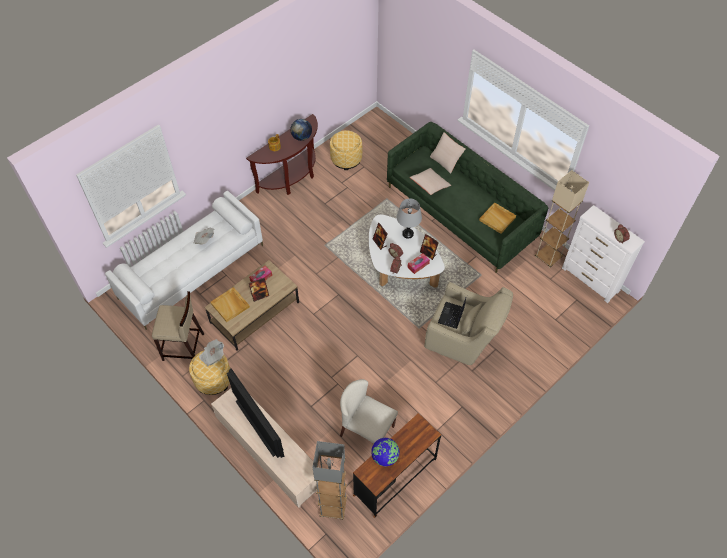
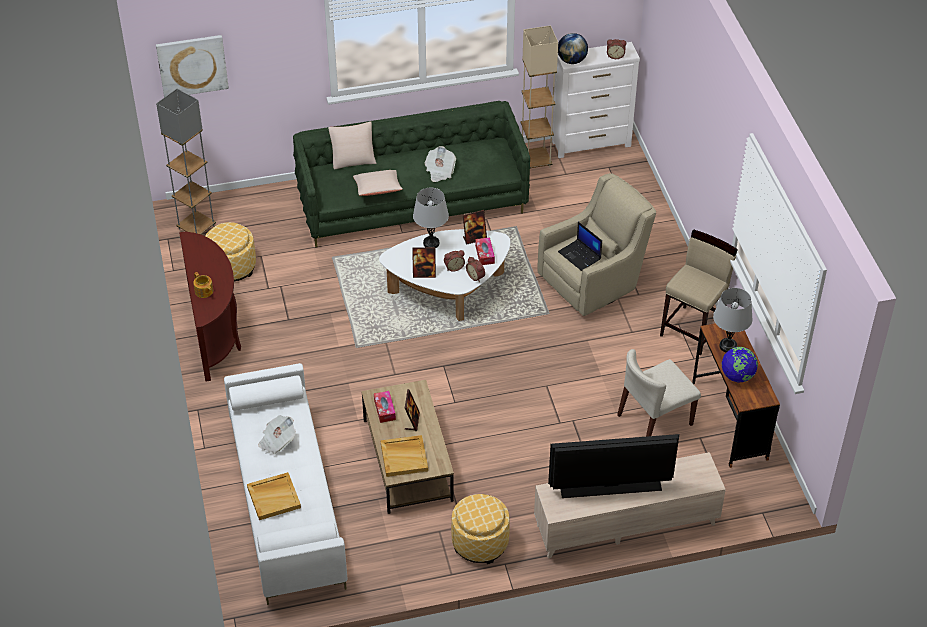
camera: 60 degrees left, 10 degrees down
beige stool [152,291,204,361] -> beige stool moved to [660,229,738,355]
newspaper [199,339,224,367] -> newspaper moved to [425,146,456,182]
globe [290,119,312,141] -> globe moved to [558,33,588,64]
grey floor lamp [313,441,347,520] -> grey floor lamp moved to [156,89,216,234]
beige tray [479,202,516,234] -> beige tray moved to [247,472,301,520]
none -> picture [156,35,229,97]
none -> grey table lamp [713,288,753,352]

